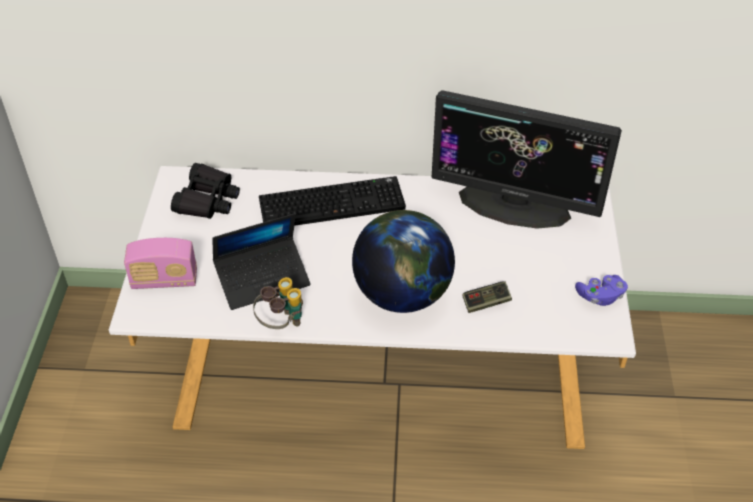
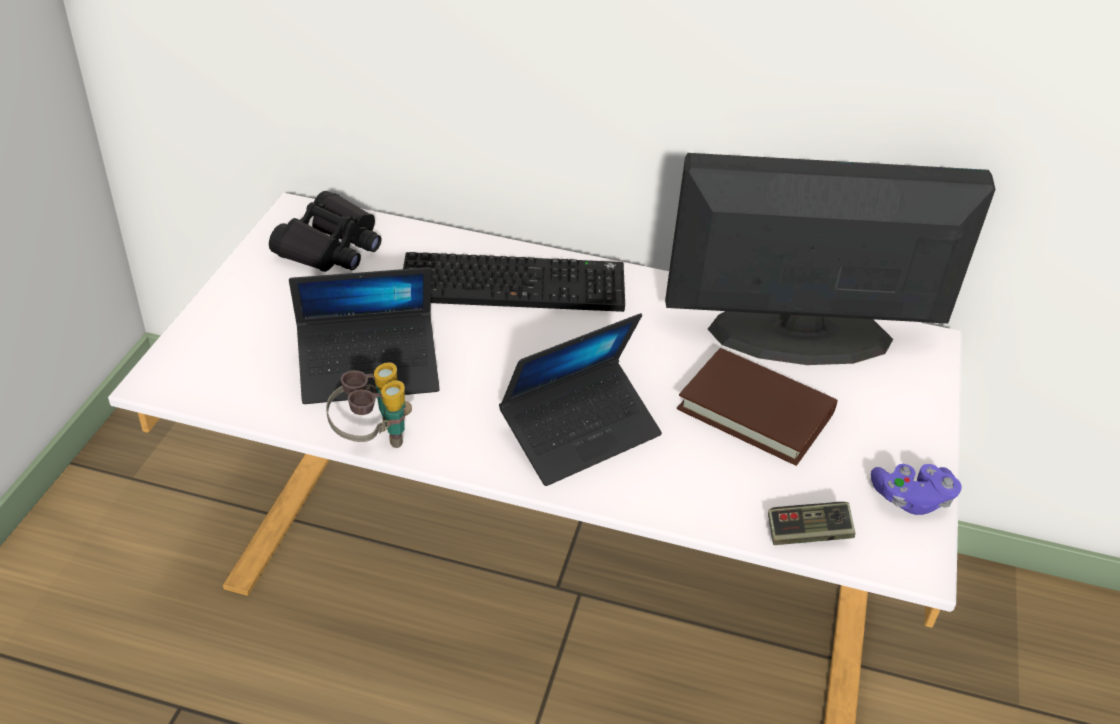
camera: 10 degrees right, 5 degrees down
radio [124,238,197,289] -> none
globe [352,210,455,313] -> laptop [499,313,662,486]
monitor [432,90,622,229] -> monitor turned 150 degrees clockwise [665,153,996,365]
game controller [463,281,512,313] -> game controller moved to [768,502,855,545]
none -> brown book [677,348,838,466]

